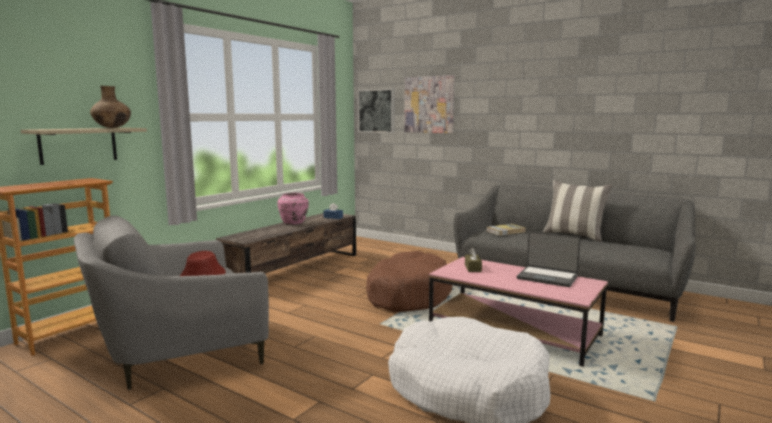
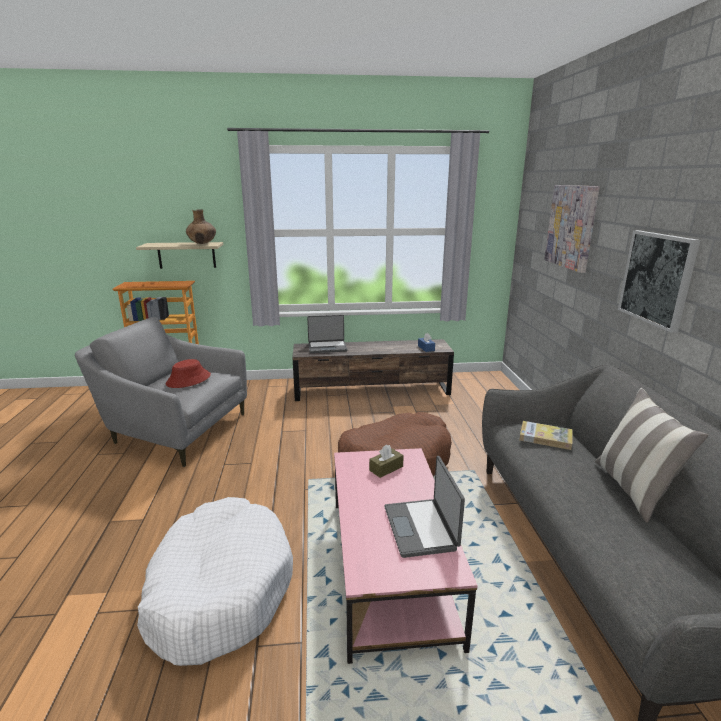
camera: 50 degrees right, 10 degrees up
pink vase [277,193,309,224] -> none
picture [358,88,394,133] -> picture moved to [618,230,700,333]
none -> laptop [307,315,348,353]

